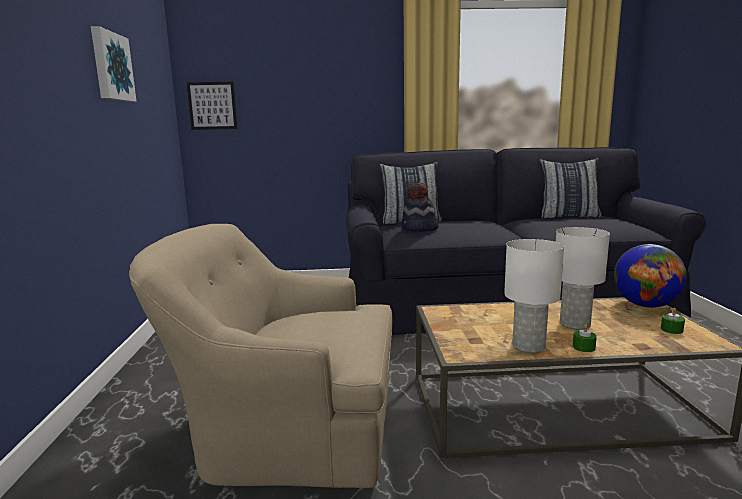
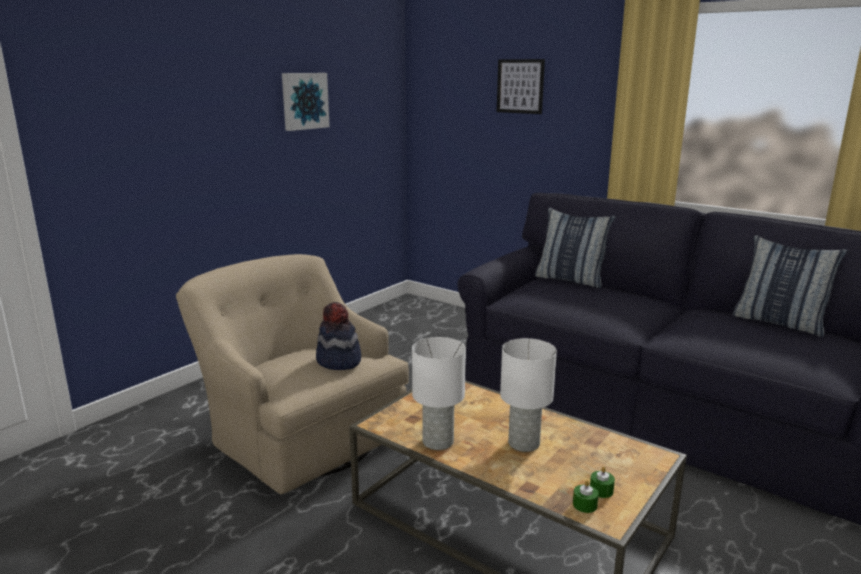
camera: 40 degrees right, 5 degrees up
picture [186,82,238,130] -> picture moved to [497,59,545,114]
hat [401,183,439,232] -> hat moved to [316,302,361,370]
green candle [573,324,597,352] -> green candle moved to [573,480,599,513]
globe [614,244,687,308] -> none

